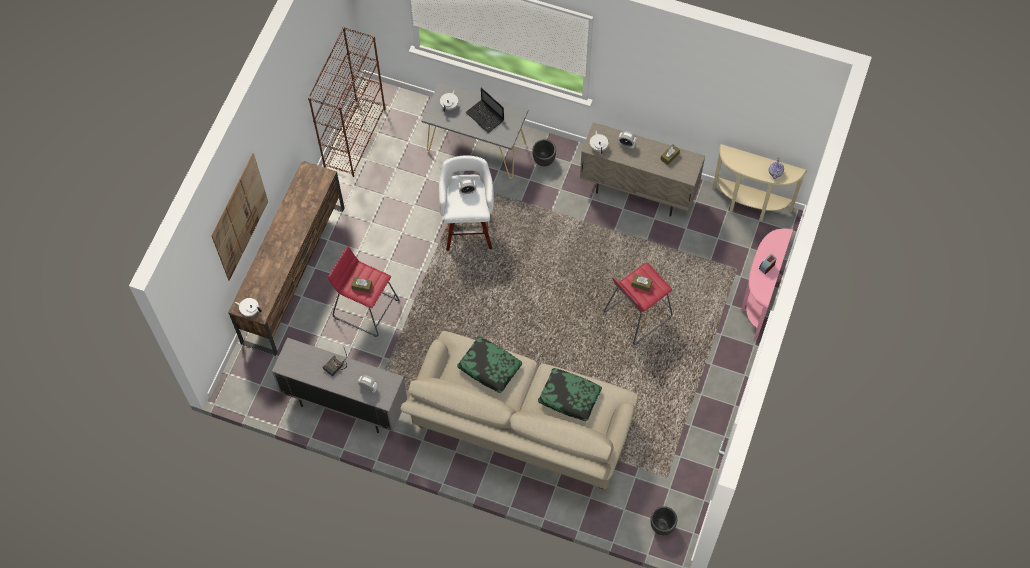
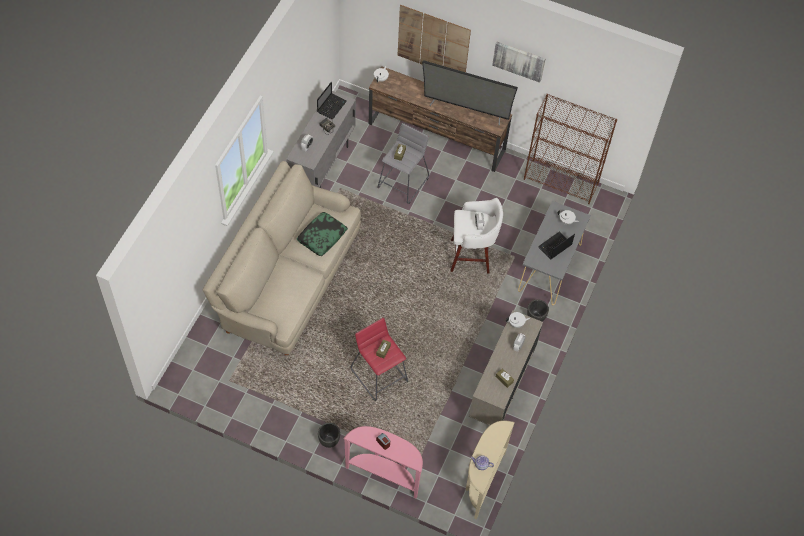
camera: 90 degrees right, 5 degrees down
red stool [328,246,399,337] -> grey stool [377,123,429,204]
pillow [538,368,602,421] -> none
black planter [650,506,677,535] -> black planter moved to [318,423,340,448]
none -> laptop [317,82,347,119]
none -> television [422,60,518,126]
none -> picture [492,42,545,83]

